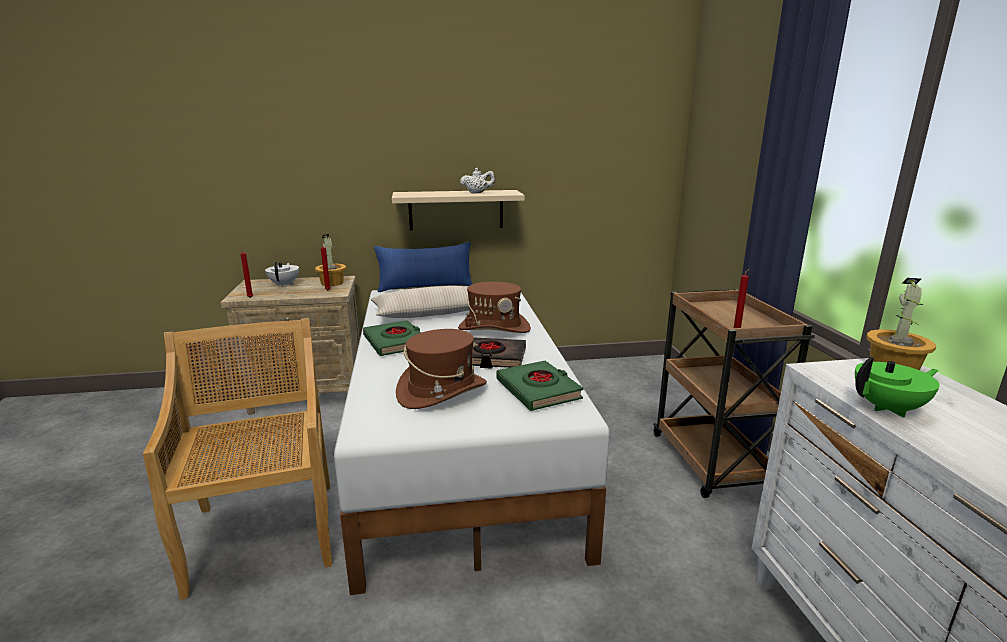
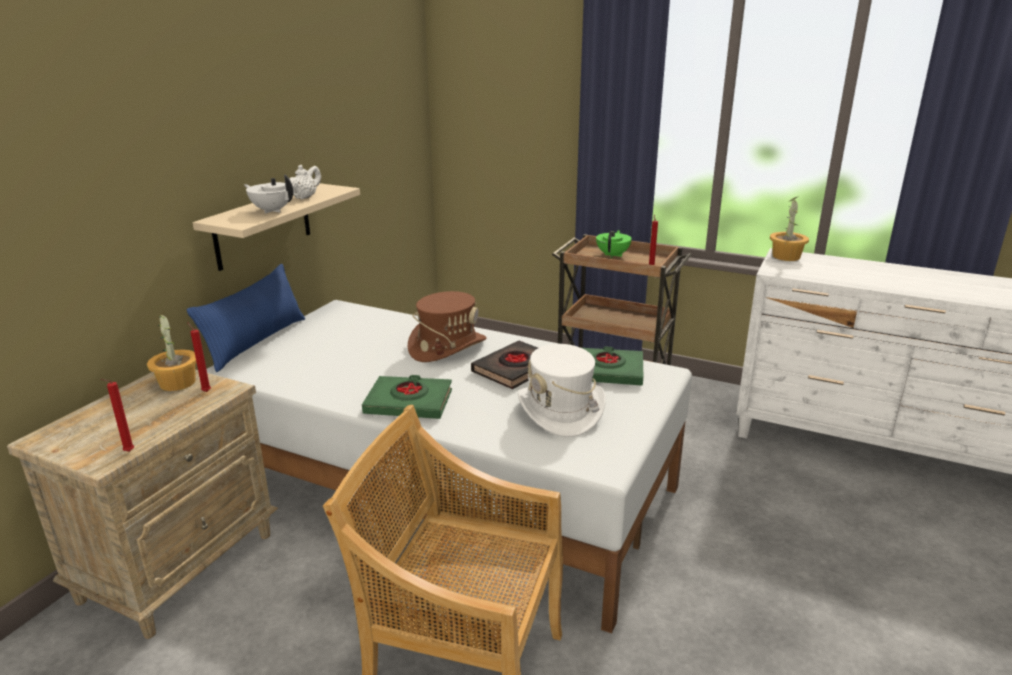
camera: 55 degrees left, 5 degrees up
white teapot [265,262,299,287] -> white teapot moved to [244,174,293,214]
beige pillow [371,286,470,318] -> none
brown hat [396,329,487,409] -> white hat [518,344,606,437]
green teapot [855,356,940,418] -> green teapot moved to [596,230,632,258]

